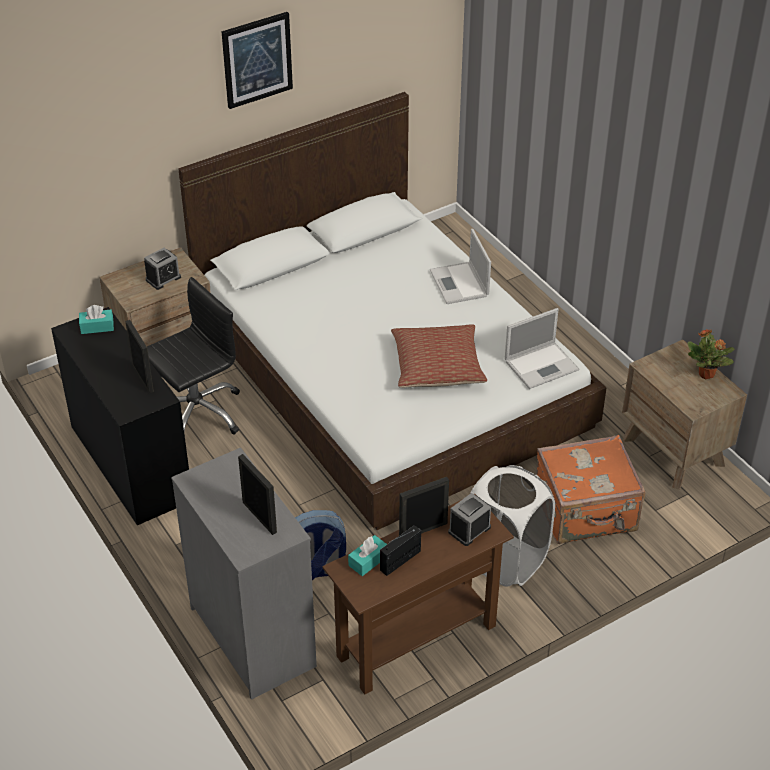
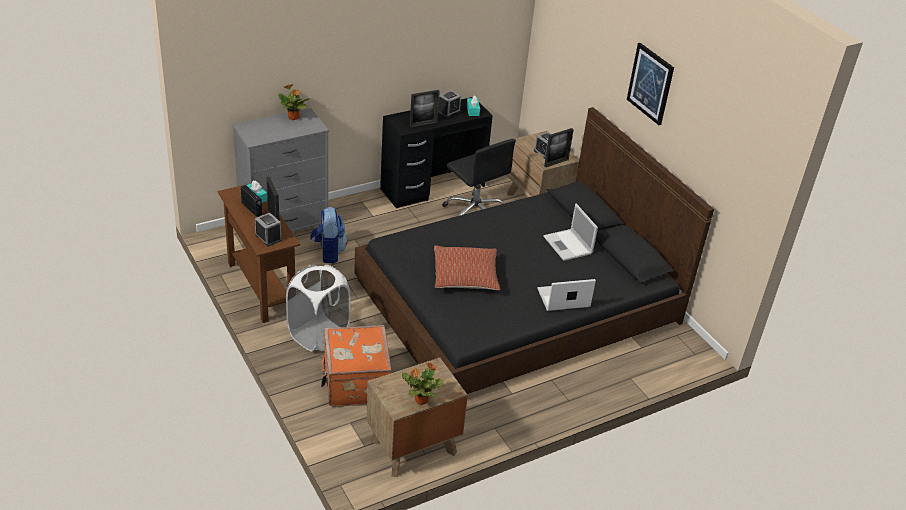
camera: 90 degrees right, 5 degrees down
white bed [178,92,606,530] -> black bed [354,107,714,394]
picture frame [238,454,277,535] -> picture frame moved to [544,128,574,167]
laptop [505,308,579,389] -> laptop moved to [543,204,598,261]
none -> potted plant [278,84,310,120]
none -> alarm clock [438,90,461,118]

